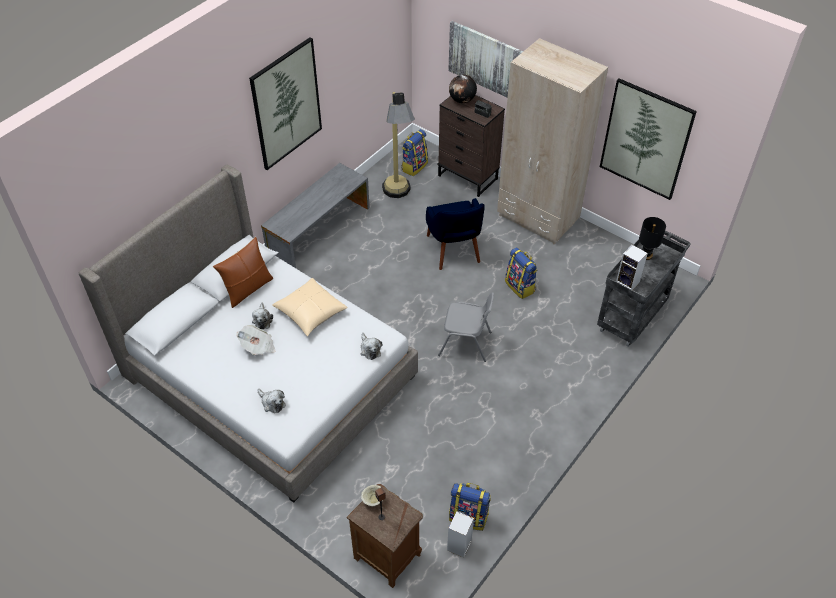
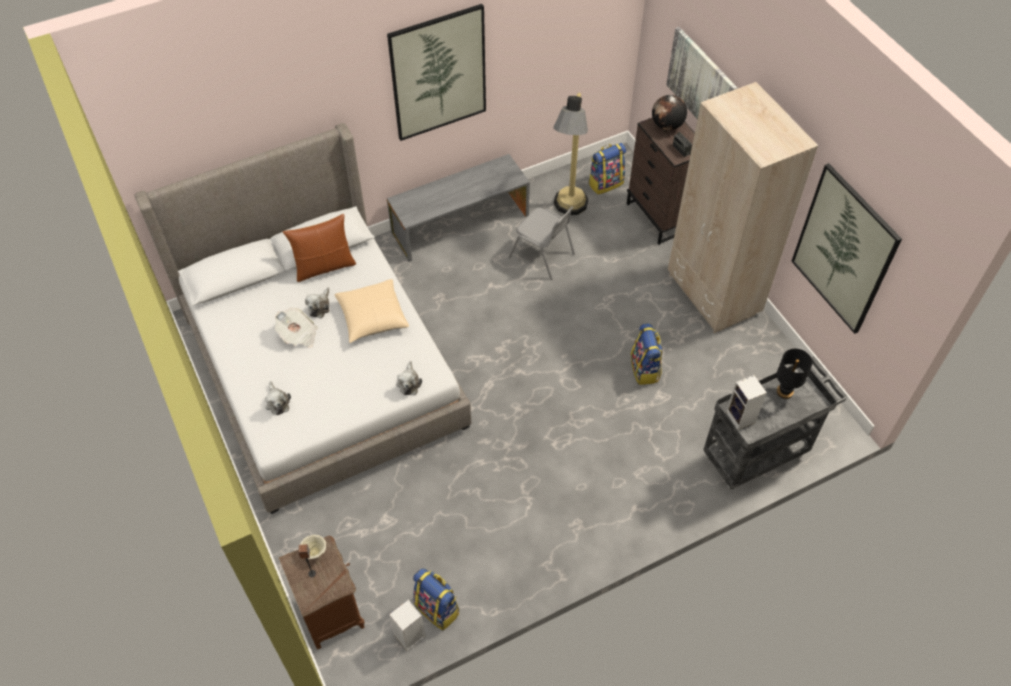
camera: 25 degrees right, 5 degrees up
blue armchair [426,198,485,270] -> none
grey chair [438,292,494,362] -> grey chair moved to [509,206,575,280]

